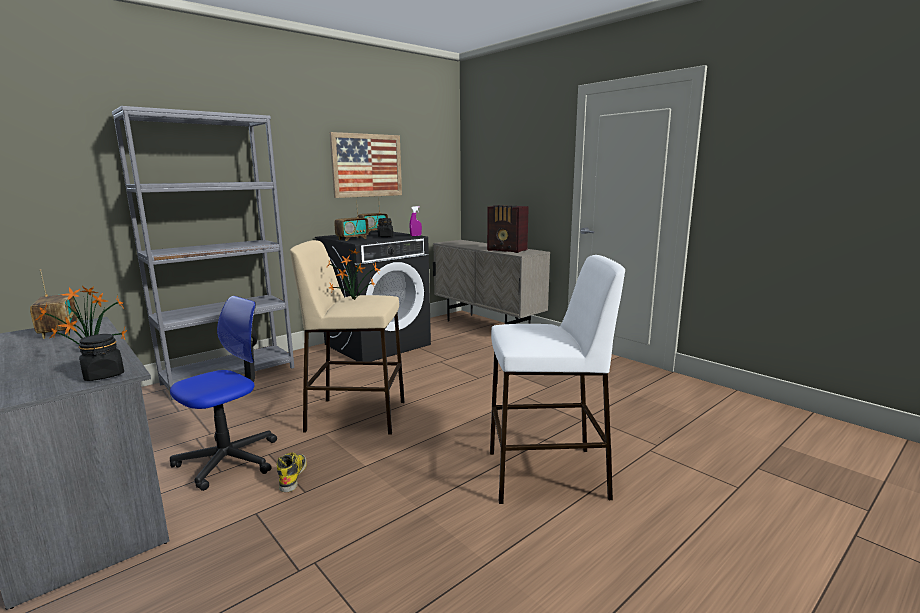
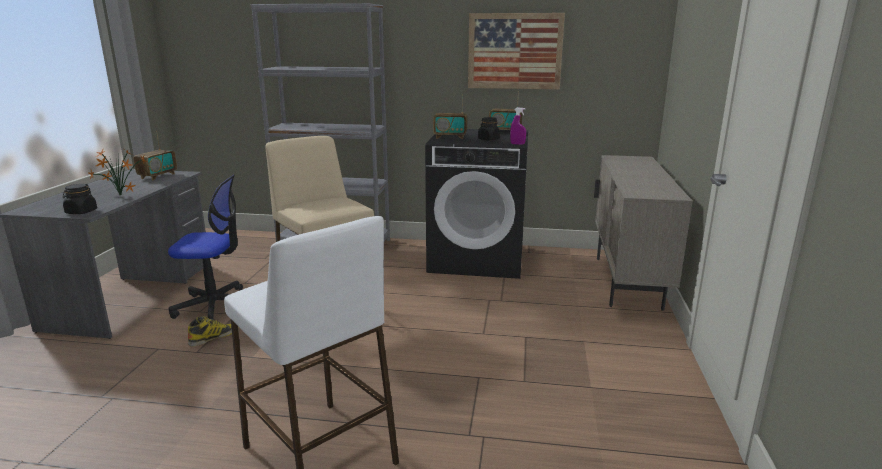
camera: 50 degrees right, 5 degrees up
potted plant [327,249,381,300] -> none
radio [487,205,529,253] -> none

